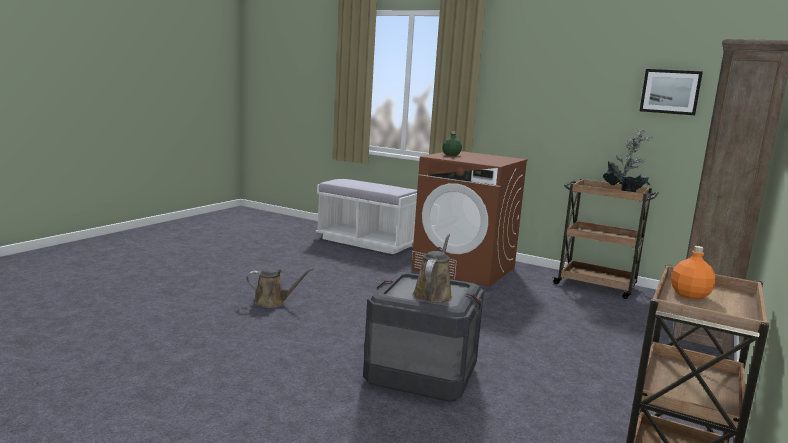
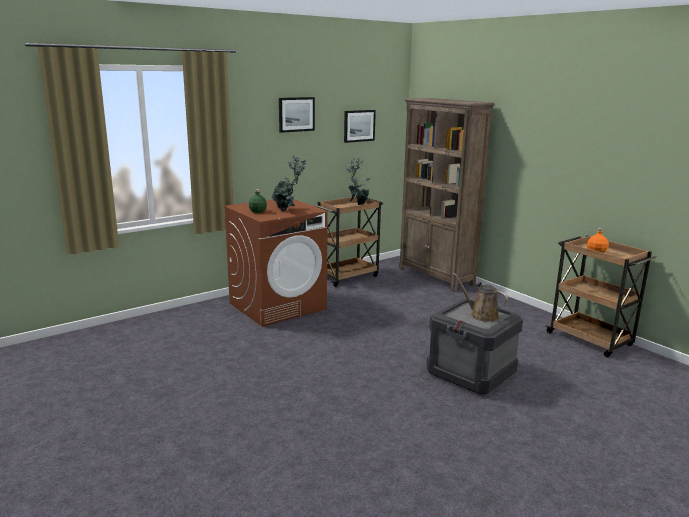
camera: 65 degrees left, 5 degrees up
brown watering can [246,268,314,308] -> none
white bench [316,179,417,254] -> none
none -> potted plant [272,156,307,212]
none -> picture [279,97,315,133]

